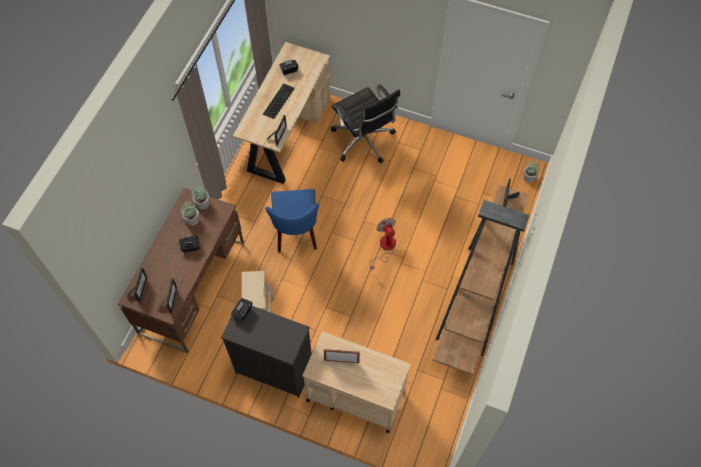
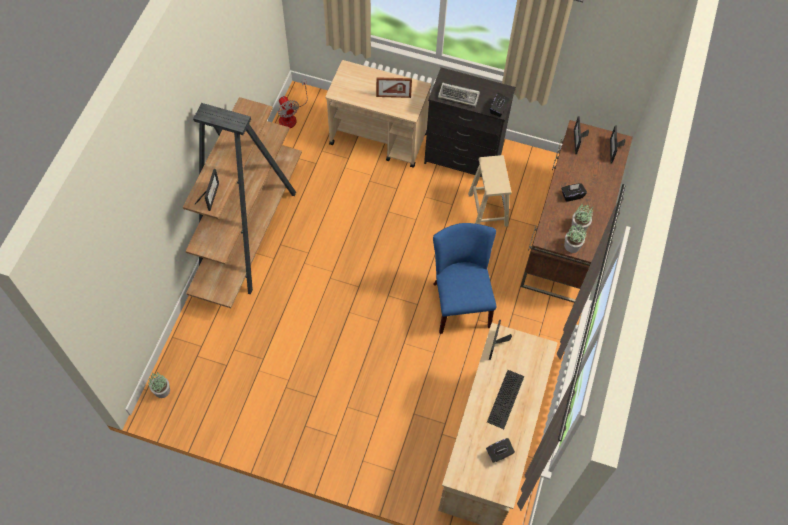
camera: 175 degrees right, 0 degrees up
black office chair [331,85,400,163] -> none
fan [370,218,396,270] -> fan moved to [278,79,308,129]
none -> keyboard [438,82,480,108]

